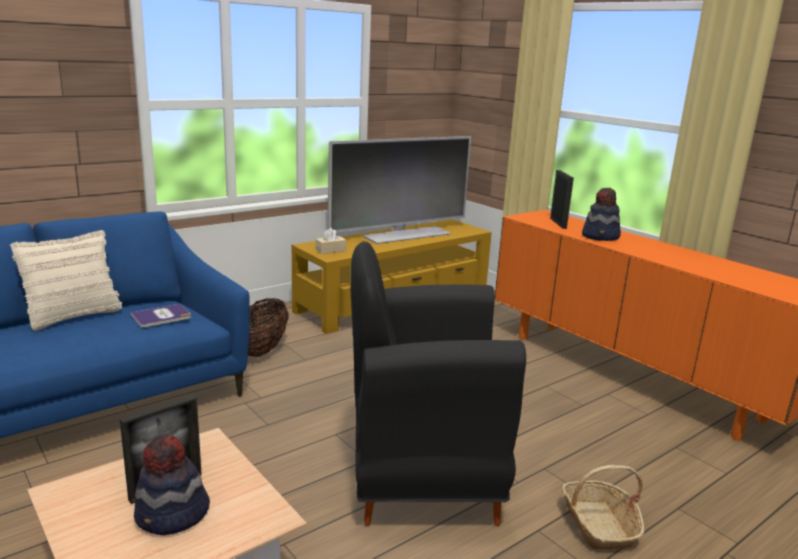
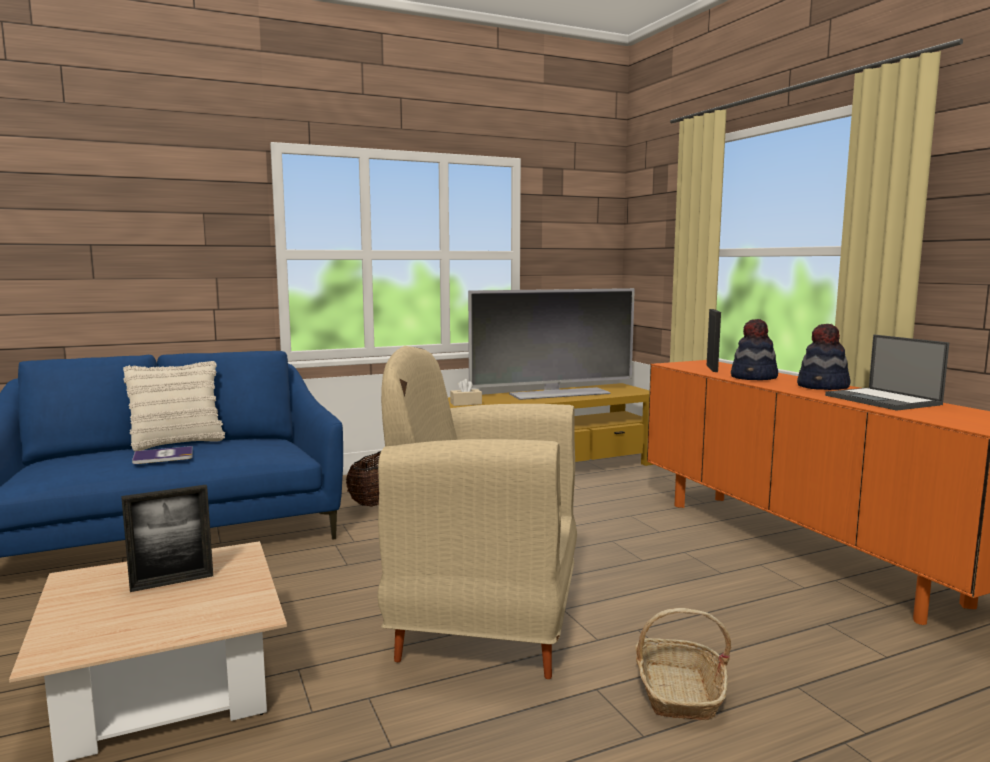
camera: 15 degrees right, 10 degrees down
book [131,304,191,327] -> book moved to [132,446,193,464]
hat [134,435,210,535] -> hat moved to [797,324,851,390]
black armchair [350,241,526,526] -> beige armchair [377,346,577,679]
none -> laptop [825,335,949,411]

